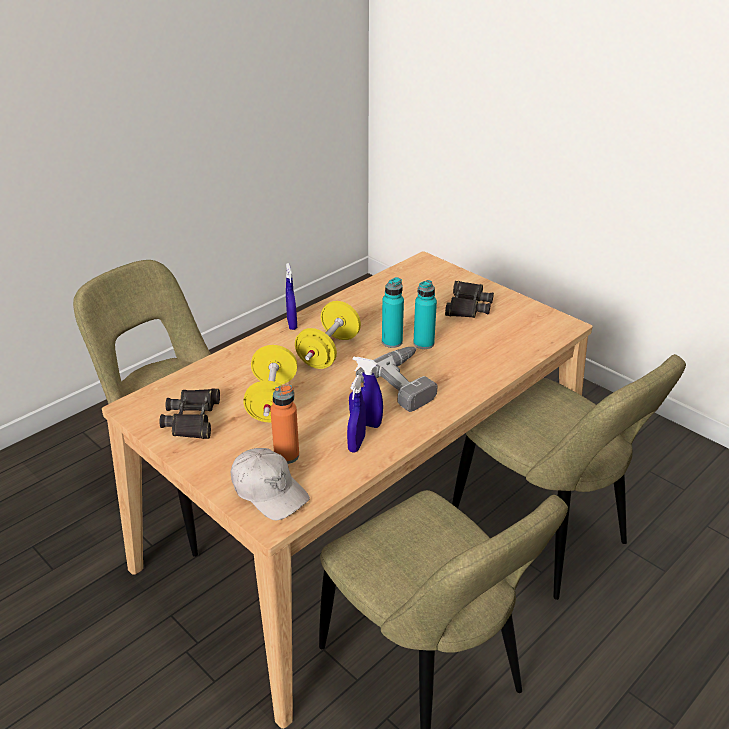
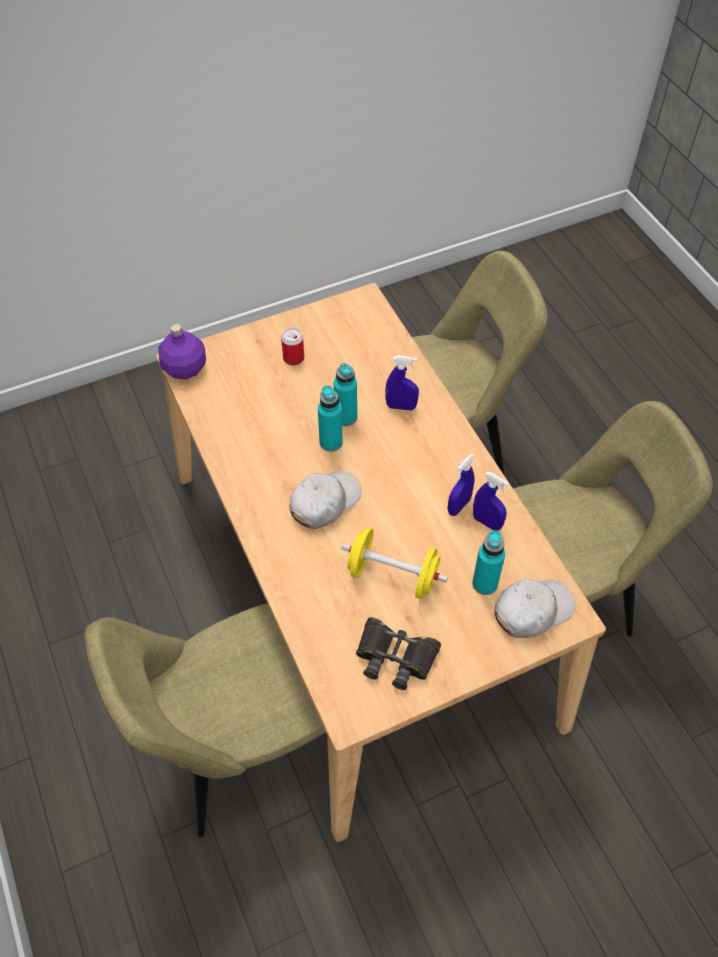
camera: 70 degrees left, 20 degrees up
orange bottle [270,384,299,464] -> turquoise bottle [472,530,505,595]
blue spray bottle [286,263,297,330] -> blue spray bottle moved to [385,356,419,411]
yellow dumbbell [295,301,361,369] -> white cap [289,471,362,529]
power drill [356,347,438,412] -> none
black binoculars [445,281,494,318] -> can [281,328,304,366]
none -> purple bottle [158,324,206,379]

